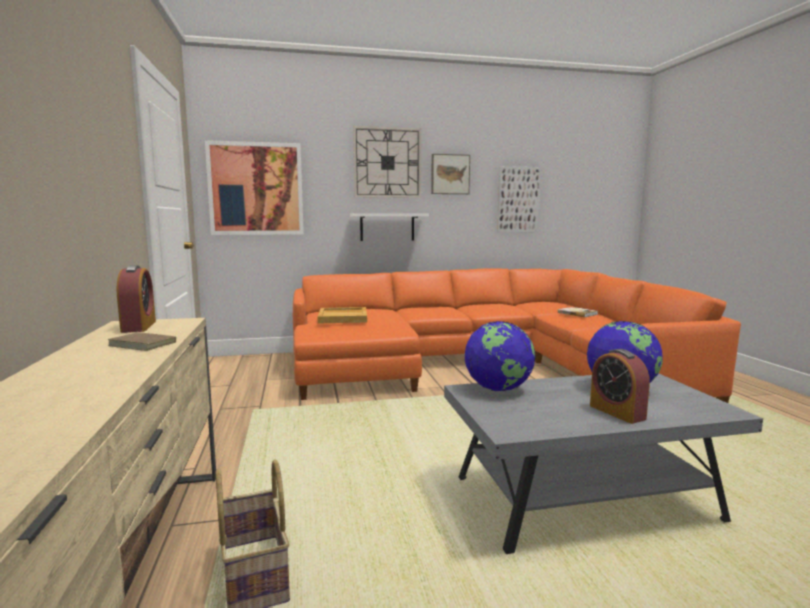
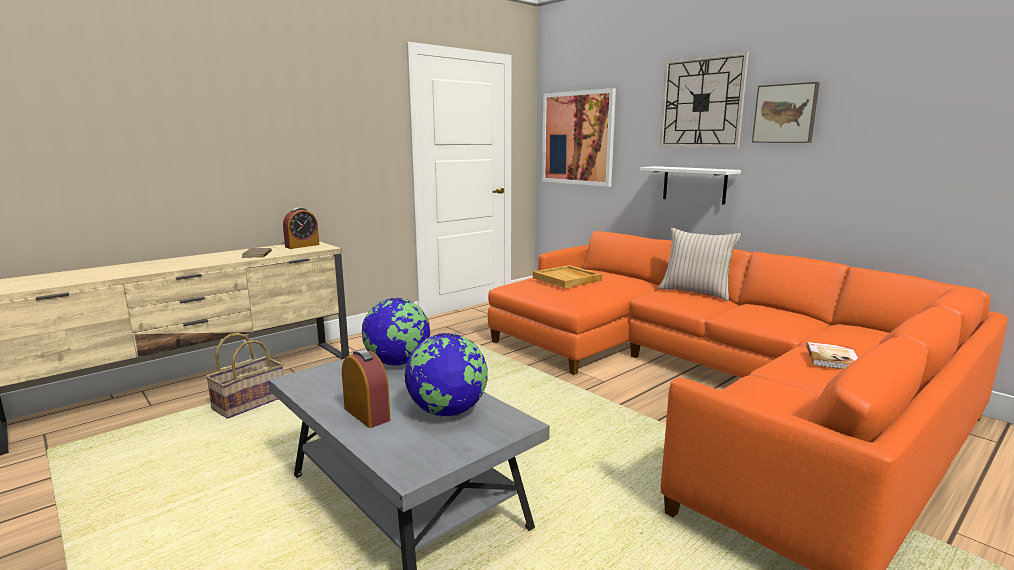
camera: 60 degrees right, 5 degrees up
picture [497,166,541,233] -> none
alarm clock [590,349,650,424] -> alarm clock turned 105 degrees clockwise [342,349,390,428]
none -> beige pillow [658,228,741,301]

